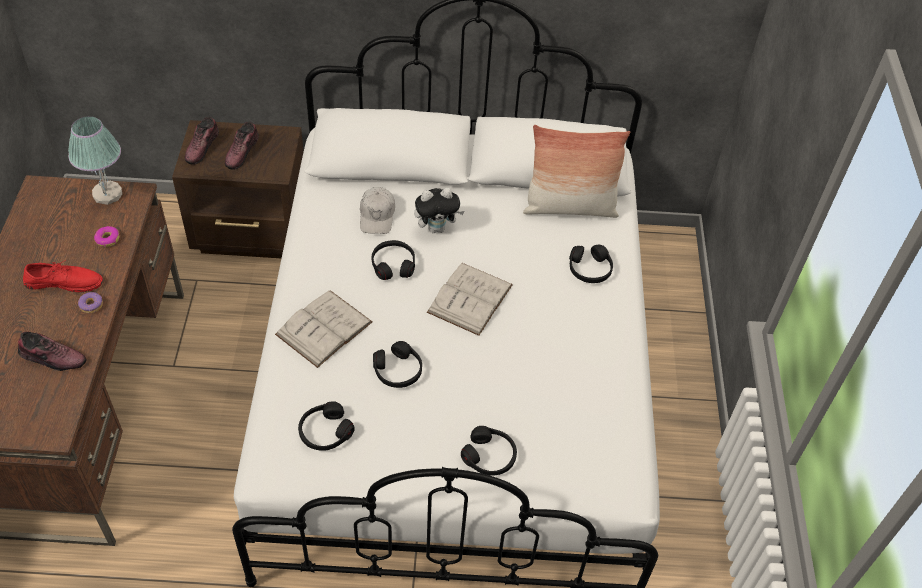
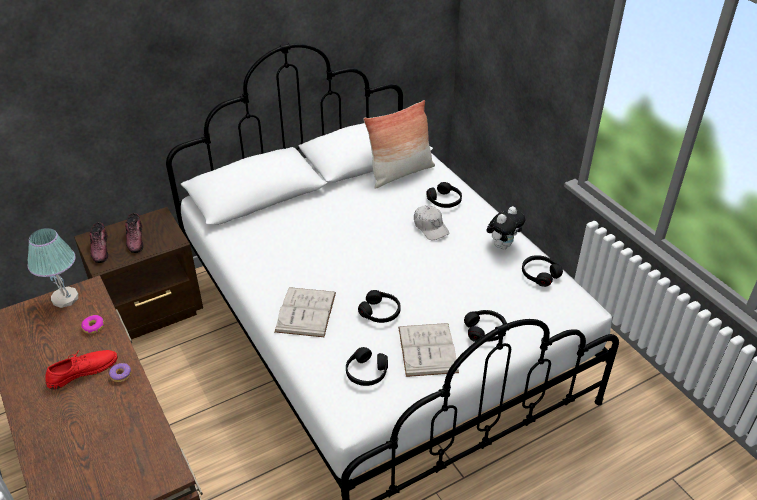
camera: 30 degrees left, 10 degrees down
shoe [18,332,86,371] -> none
white cap [360,187,395,234] -> white cap moved to [414,205,450,240]
black headphones [372,240,415,280] -> black headphones moved to [522,255,563,287]
plush toy [414,188,465,233] -> plush toy moved to [486,206,525,250]
white book [427,263,513,336] -> white book moved to [398,323,459,377]

